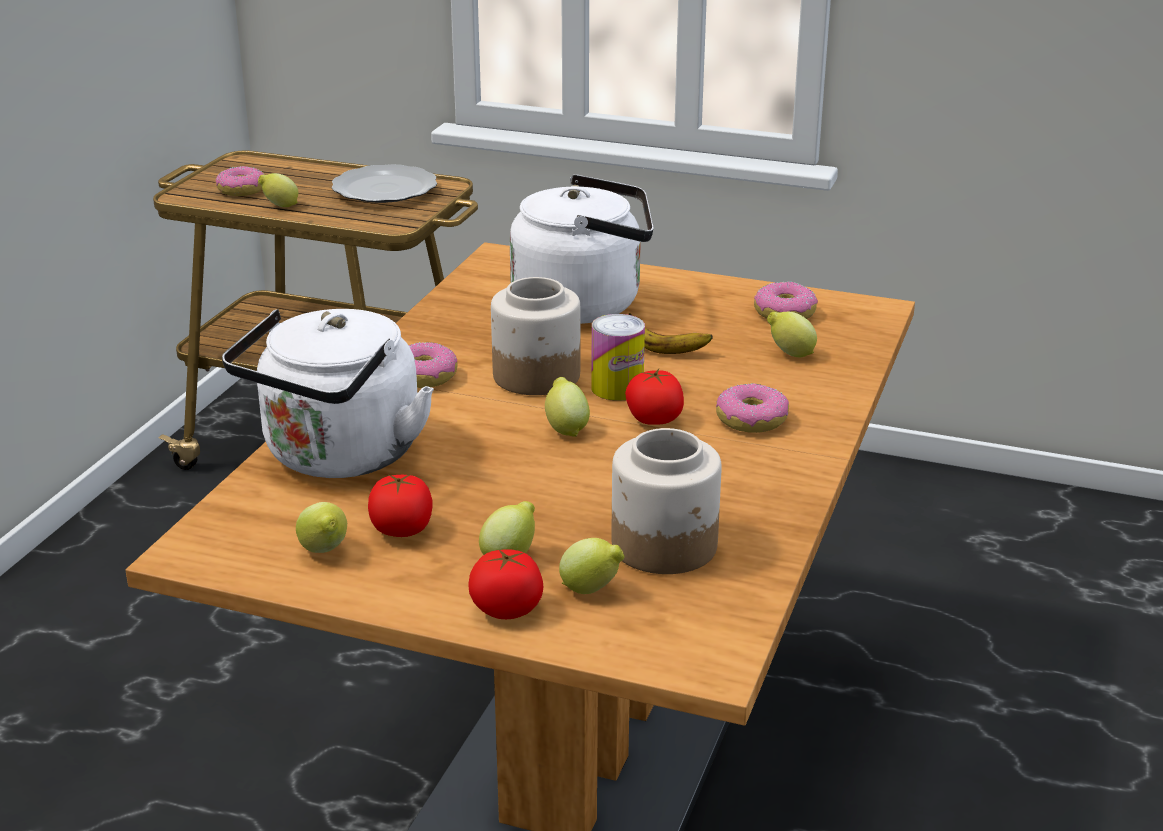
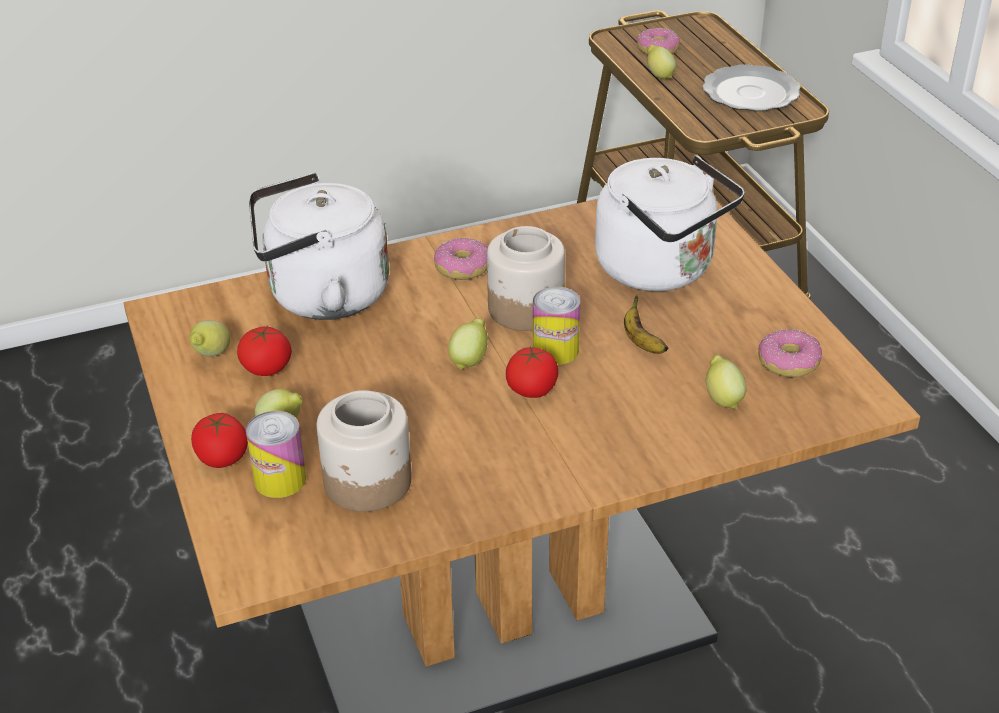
camera: 50 degrees right, 10 degrees up
lemon [559,538,625,594] -> can [246,411,306,498]
donut [716,383,789,433] -> none

